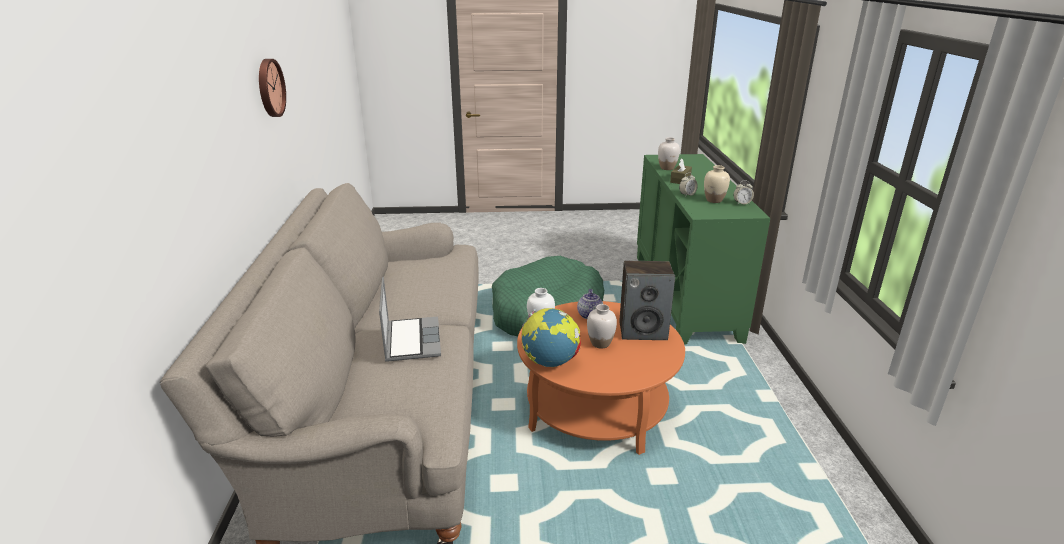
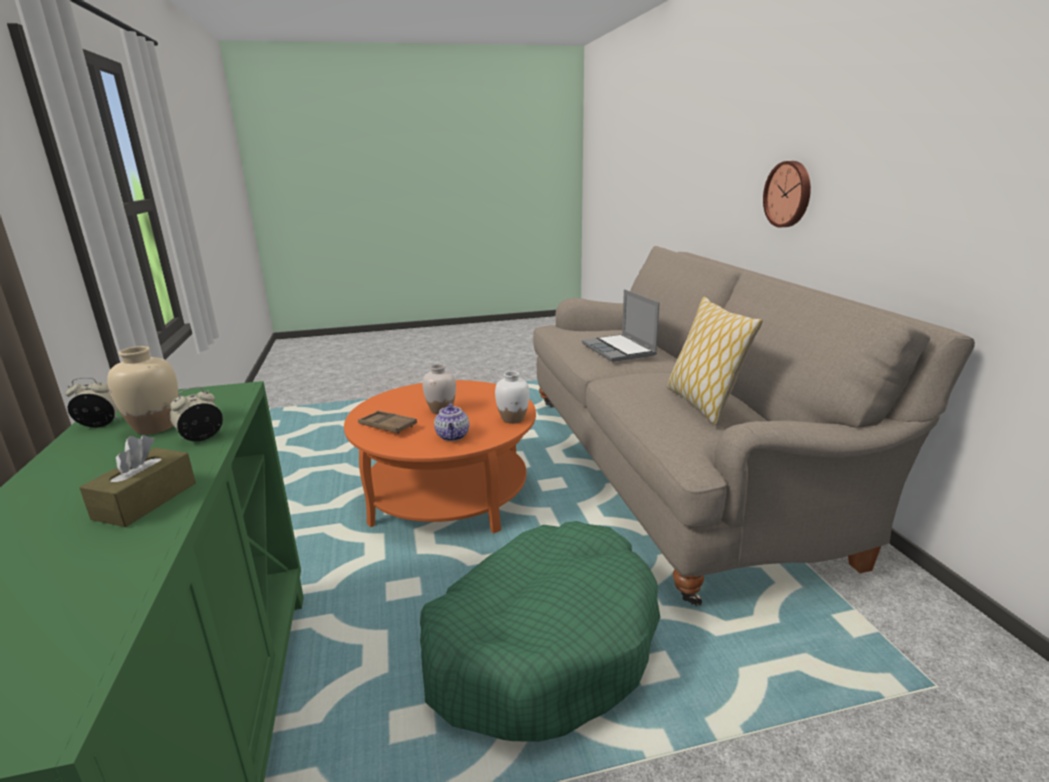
camera: 170 degrees right, 5 degrees down
wall clock [259,59,286,117] -> wall clock moved to [763,161,811,227]
globe [521,308,581,367] -> none
speaker [619,261,675,340] -> brown tray [358,411,417,434]
white vase [658,137,680,170] -> none
none -> pillow [667,297,763,425]

